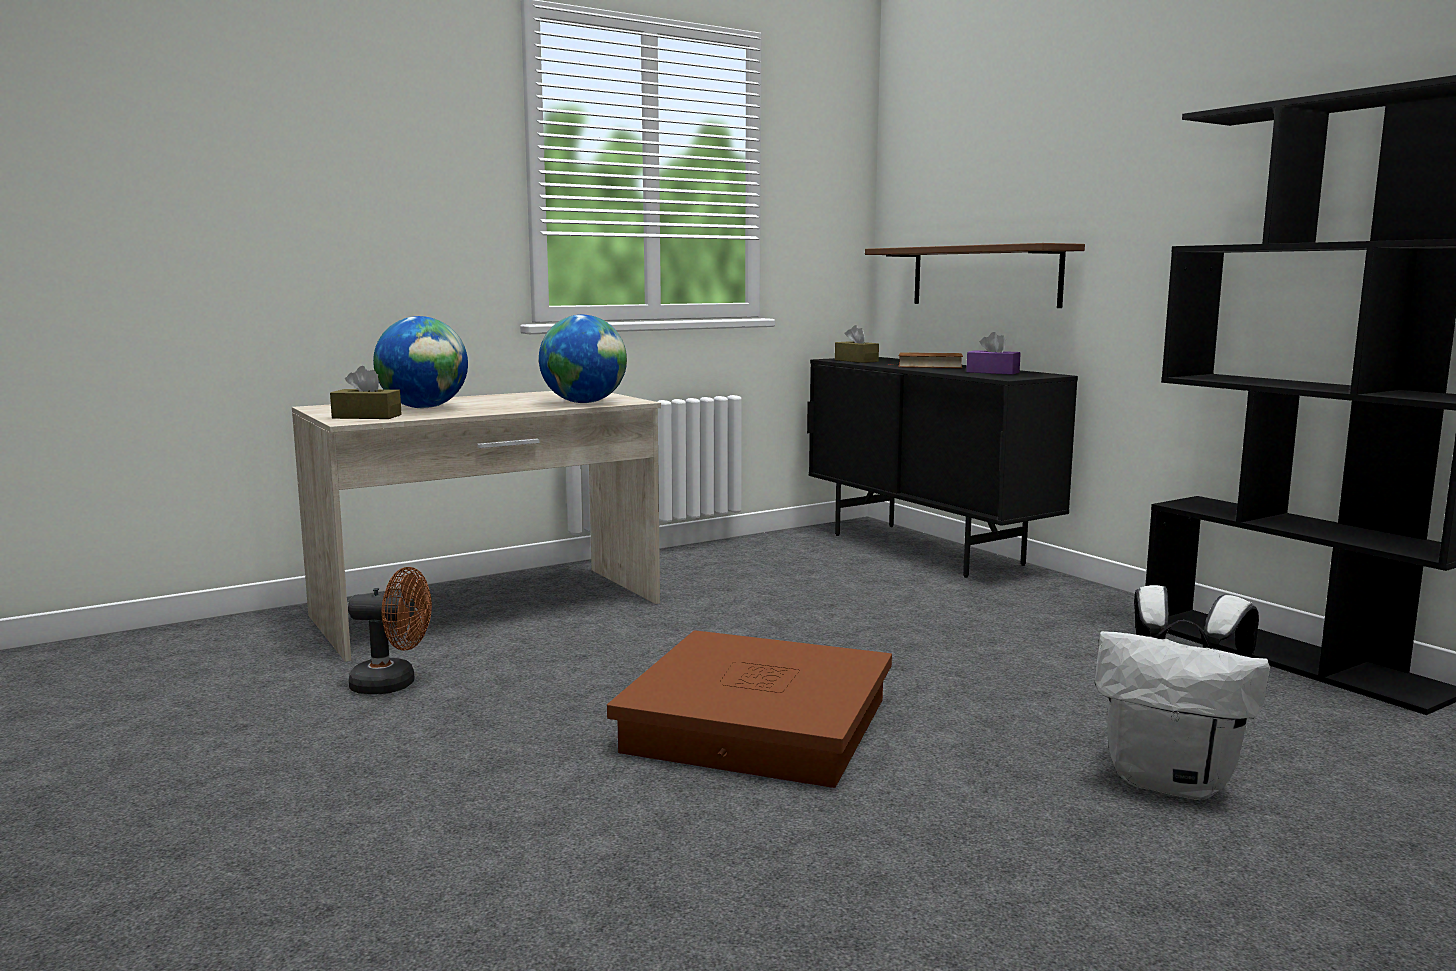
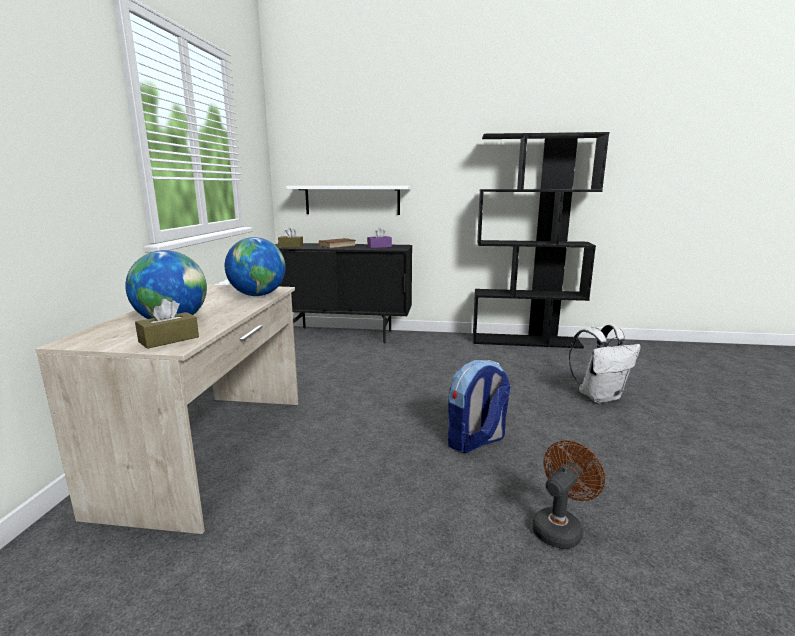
camera: 50 degrees left, 5 degrees up
brown fan [348,567,432,694] -> brown fan moved to [532,440,605,549]
brown storage box [607,630,892,788] -> backpack [448,360,511,453]
brown shelf [865,243,1085,308] -> white shelf [286,186,411,215]

